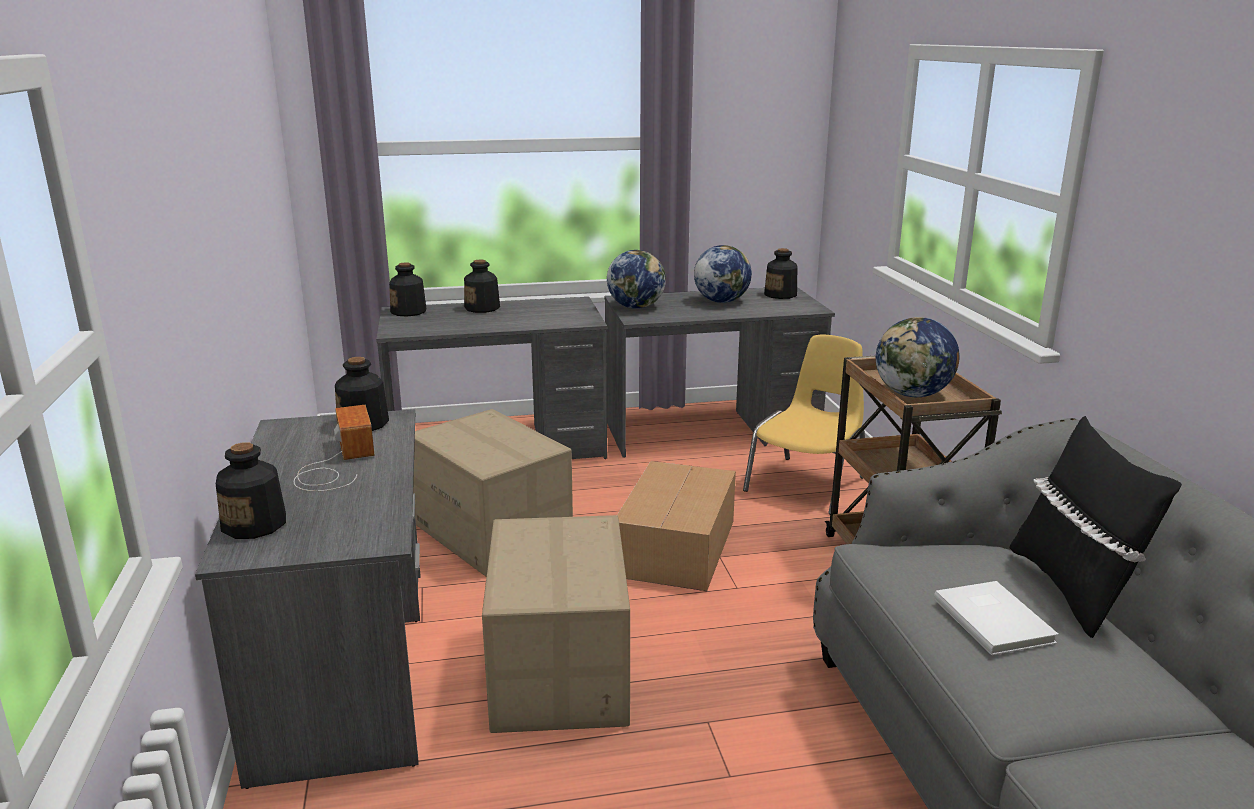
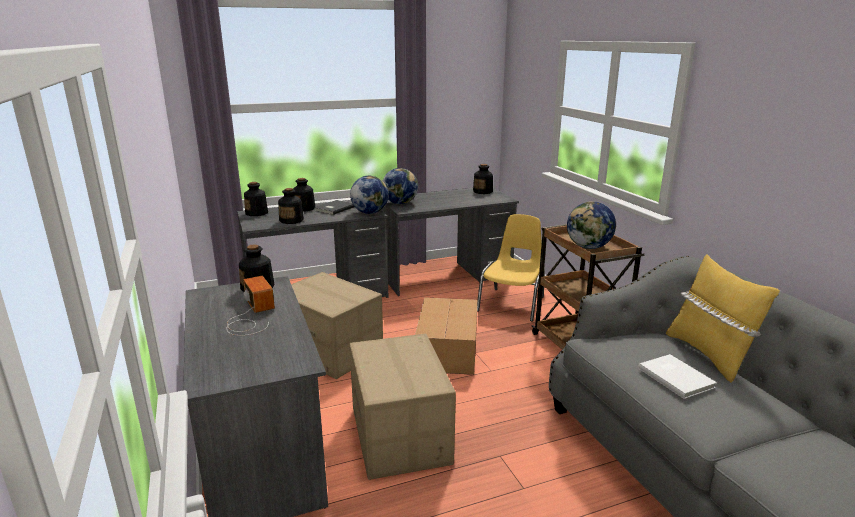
camera: 10 degrees left, 0 degrees up
bottle [216,442,286,539] -> bottle moved to [278,188,304,224]
globe [694,245,752,303] -> globe moved to [350,176,389,214]
black pillow [1010,416,1182,638] -> yellow pillow [666,254,780,383]
none -> grey book [314,200,354,215]

